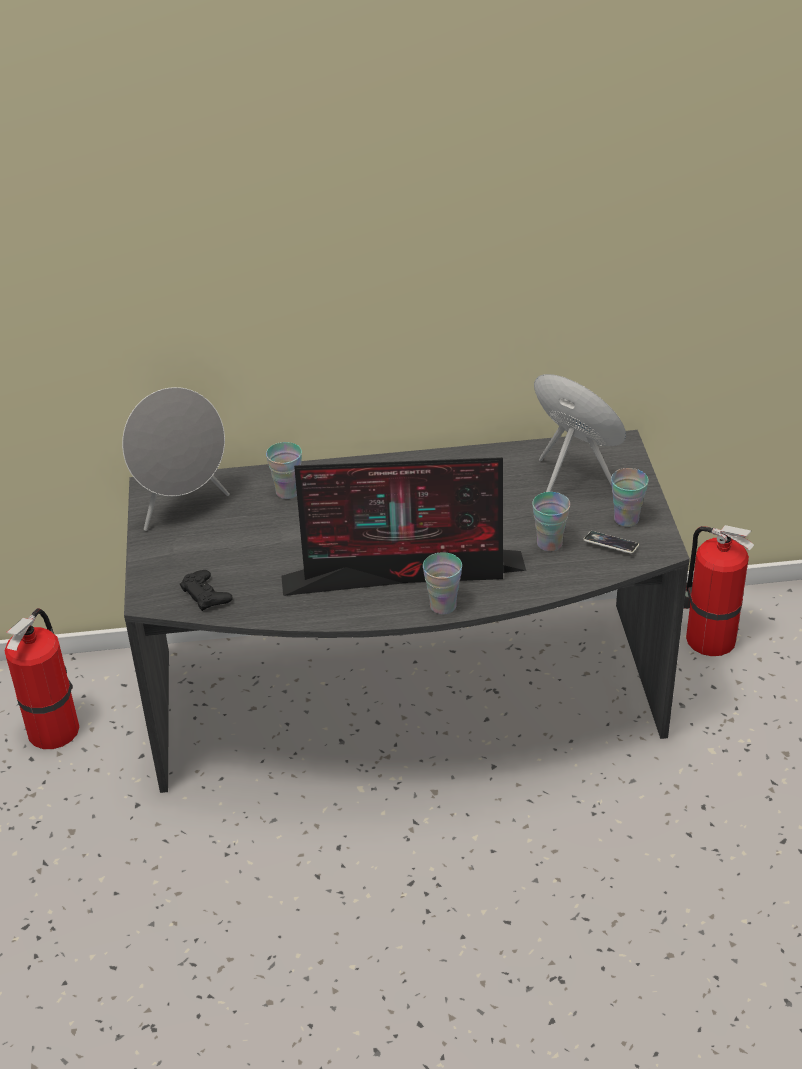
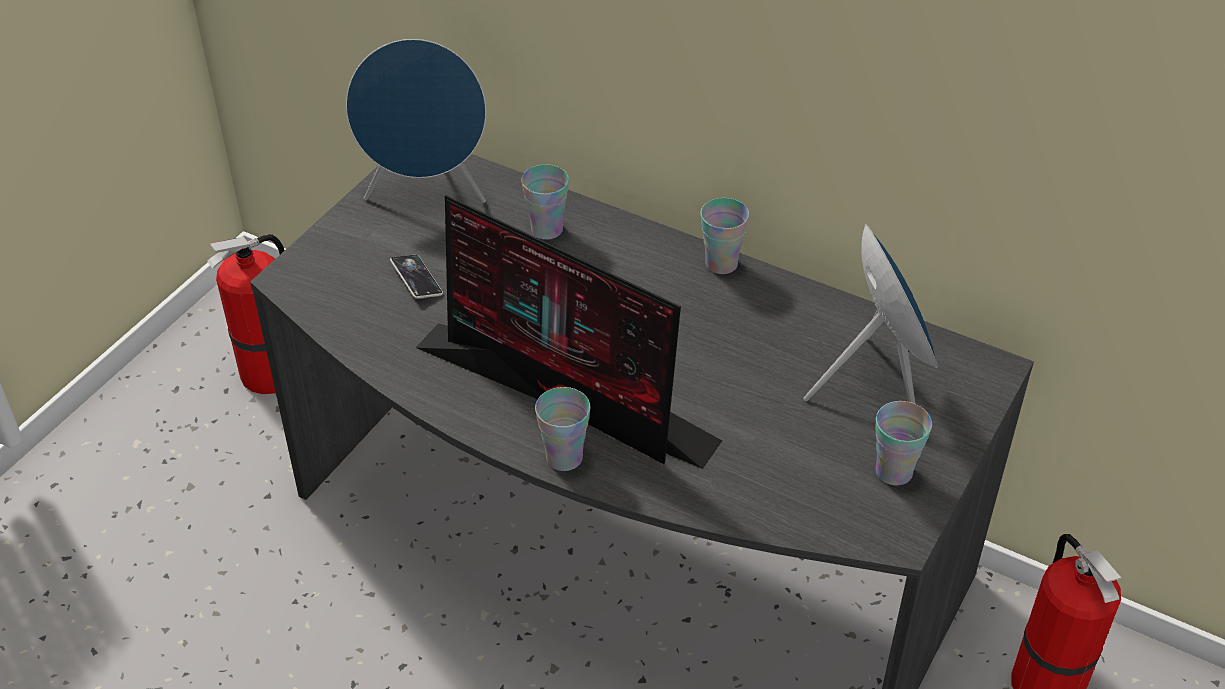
camera: 35 degrees right, 5 degrees up
grey speaker [122,387,230,531] -> blue speaker [346,39,486,203]
black game controller [180,570,233,611] -> none
cup [532,492,570,551] -> cup moved to [701,198,749,274]
phone [583,531,639,554] -> phone moved to [390,255,443,299]

